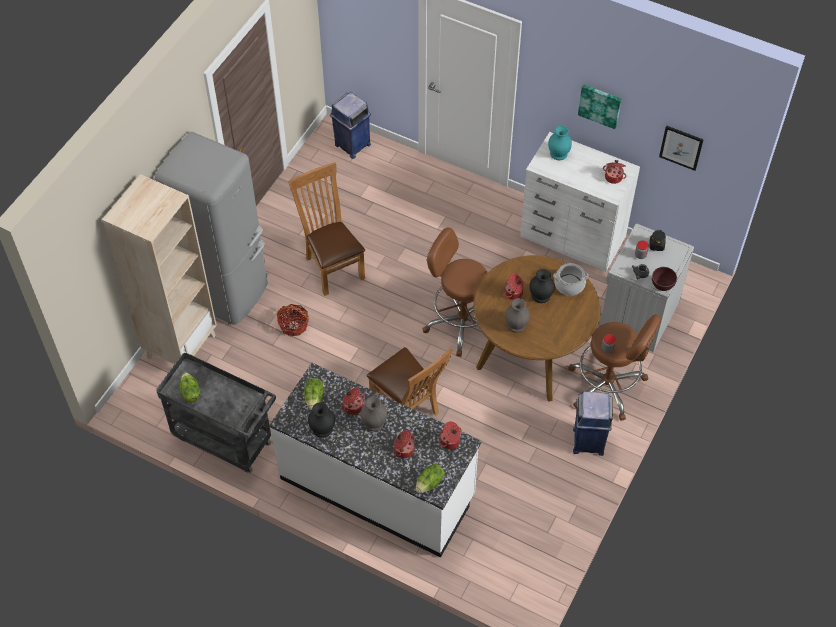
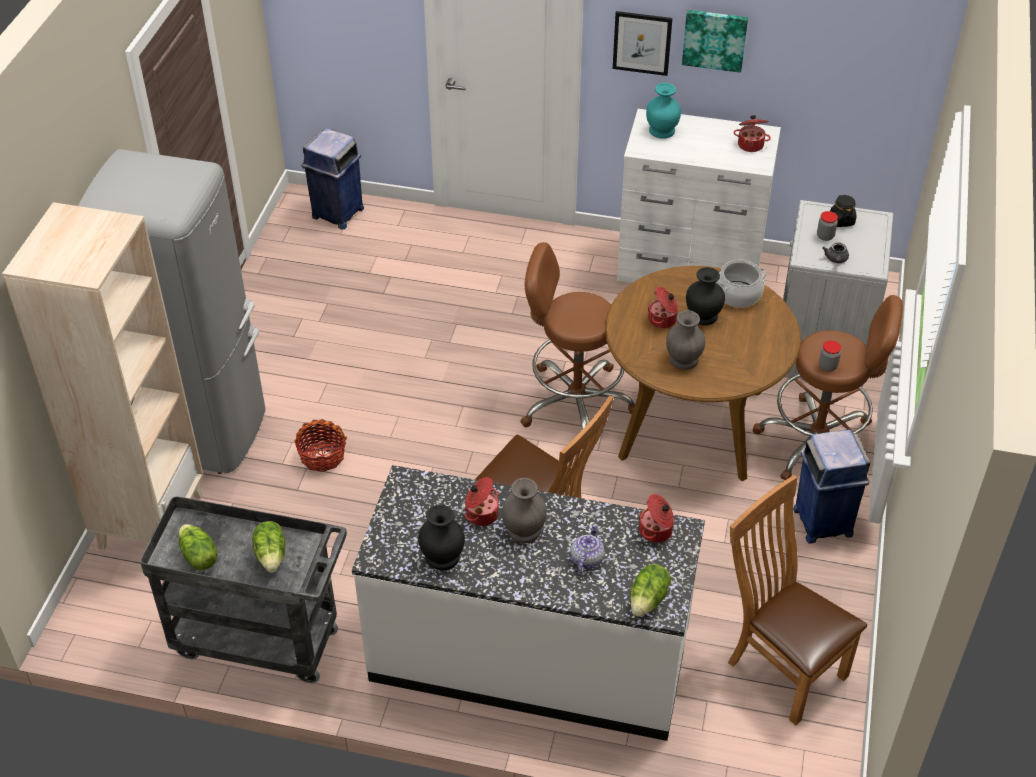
camera: 15 degrees left, 10 degrees down
brown chair [288,162,365,296] -> brown chair moved to [728,475,867,725]
lettuce [304,378,323,410] -> lettuce moved to [253,521,285,573]
cooking pot [393,430,415,458] -> teapot [571,524,605,573]
brown bowl [652,267,677,291] -> none
picture [659,126,704,171] -> picture moved to [613,11,673,76]

